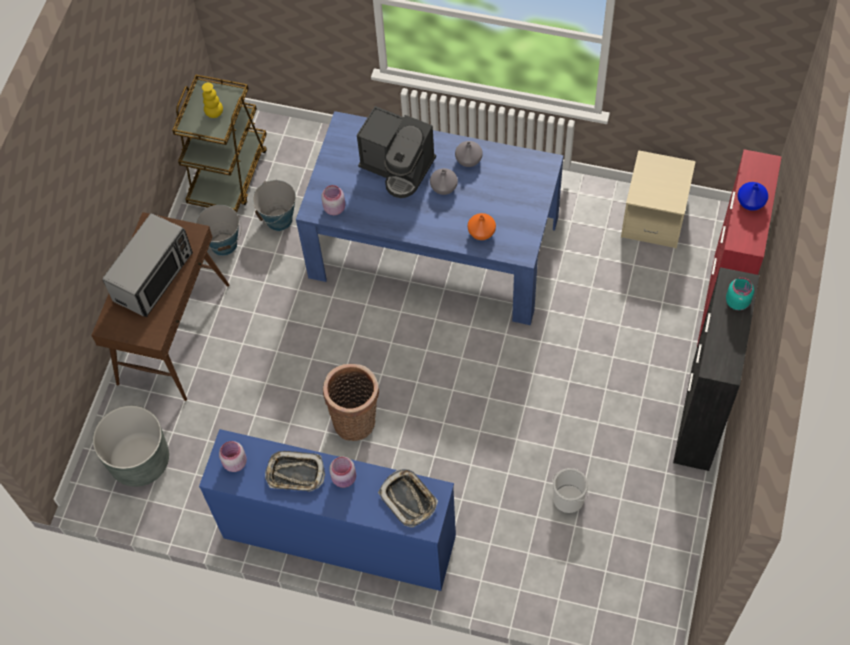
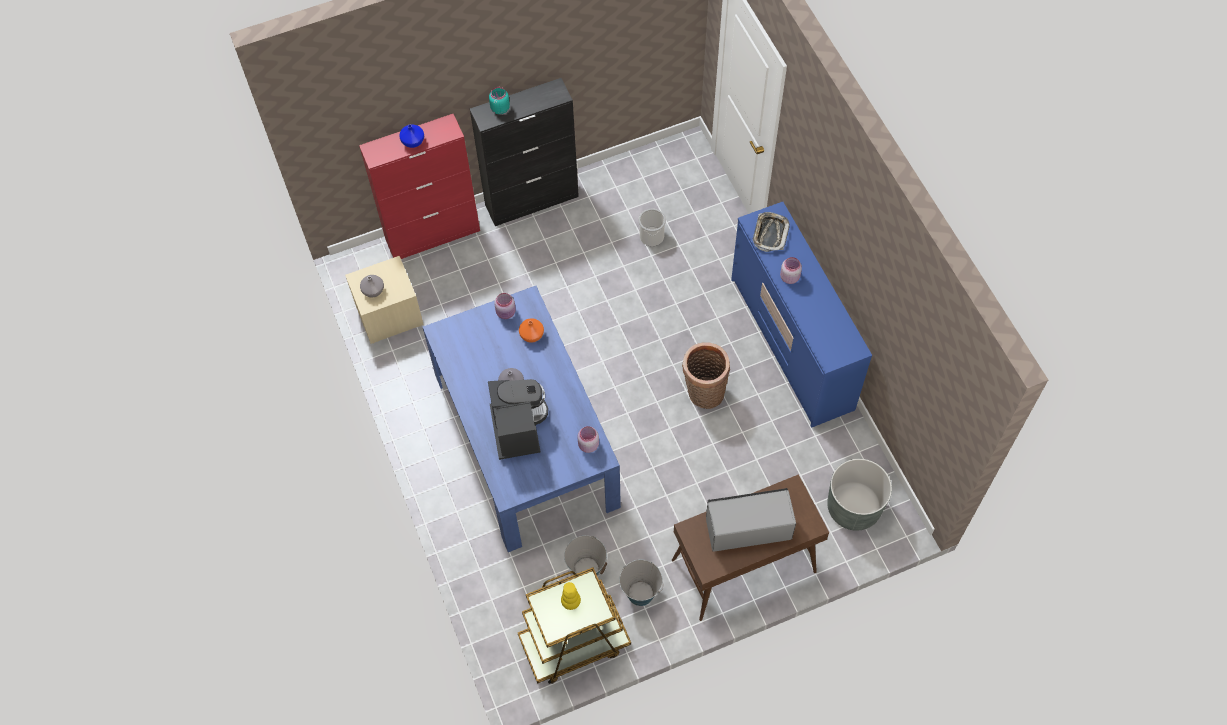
camera: 130 degrees left, 0 degrees up
pink jar [219,441,247,472] -> pink jar moved to [494,293,516,319]
tray [265,451,325,492] -> none
grey vase [455,141,483,167] -> grey vase moved to [360,275,384,297]

